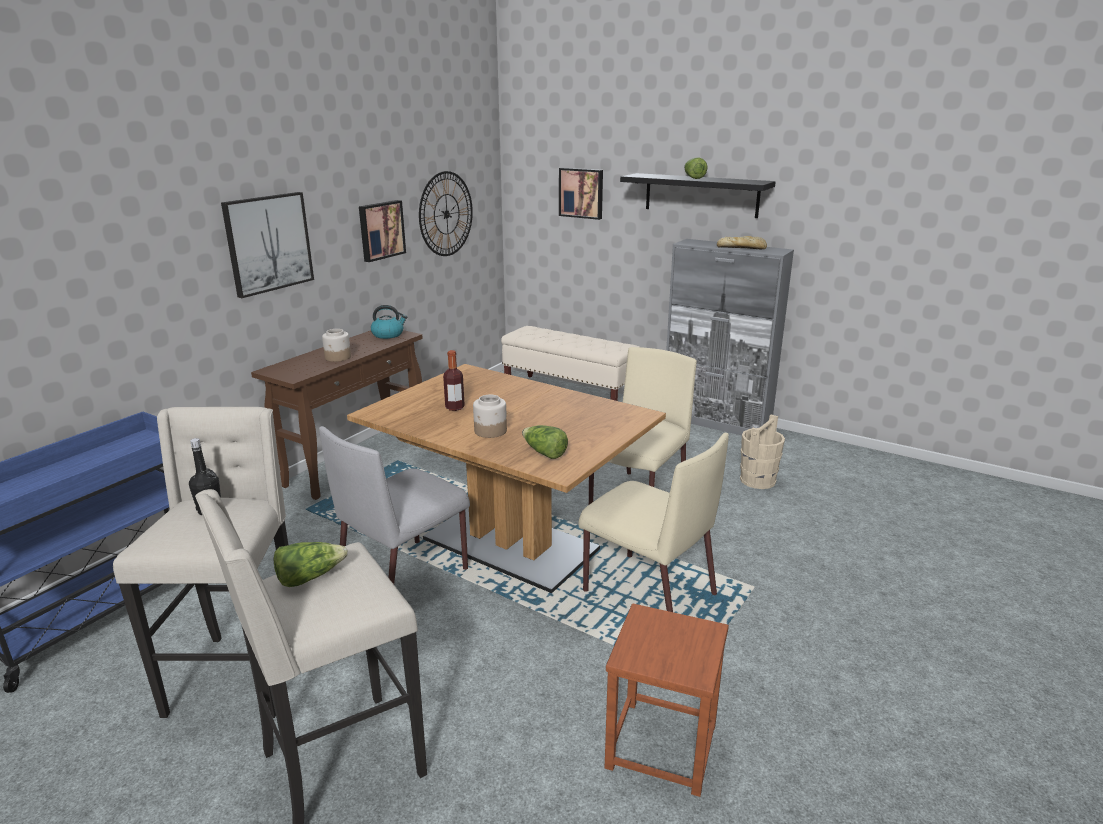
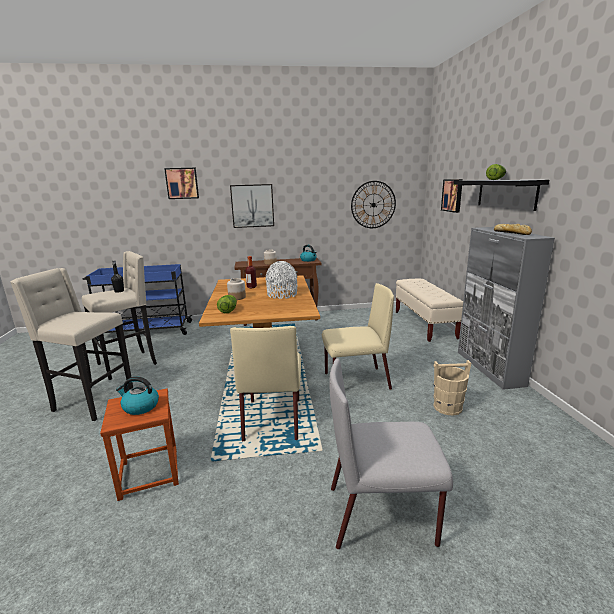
camera: 50 degrees right, 5 degrees down
lettuce [273,542,348,587] -> none
grey chair [319,426,470,584] -> grey chair moved to [329,358,453,549]
picture [359,200,406,262] -> picture moved to [164,168,199,199]
none -> kettle [116,376,159,415]
none -> white vase [265,261,297,299]

